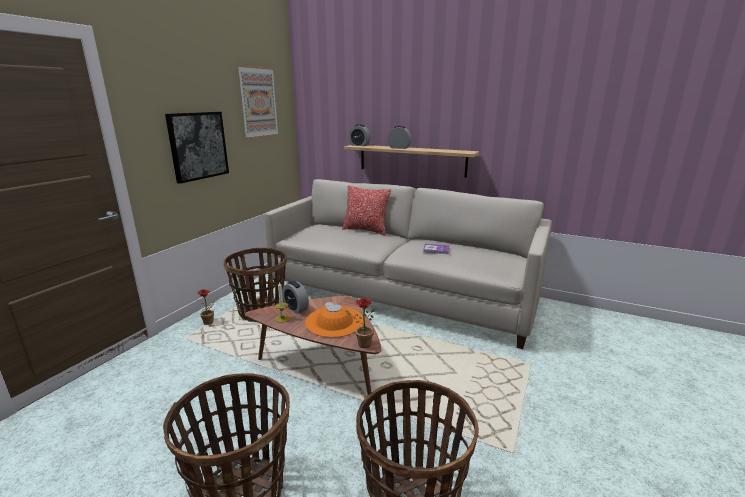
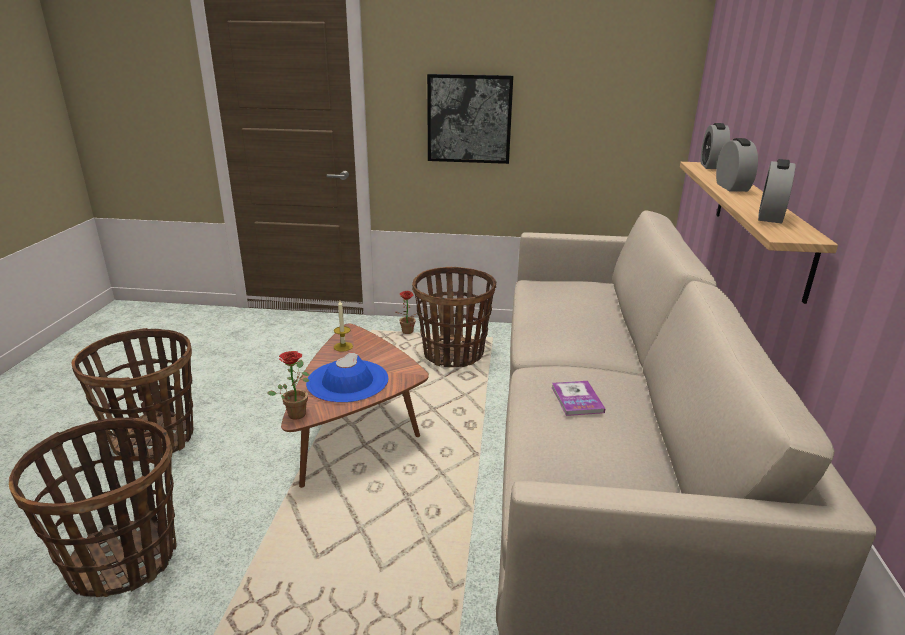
camera: 70 degrees right, 5 degrees up
picture [237,65,279,139] -> none
alarm clock [282,281,309,314] -> alarm clock moved to [758,159,796,223]
orange hat [305,301,364,337] -> blue hat [306,352,389,403]
pillow [342,186,391,235] -> none

